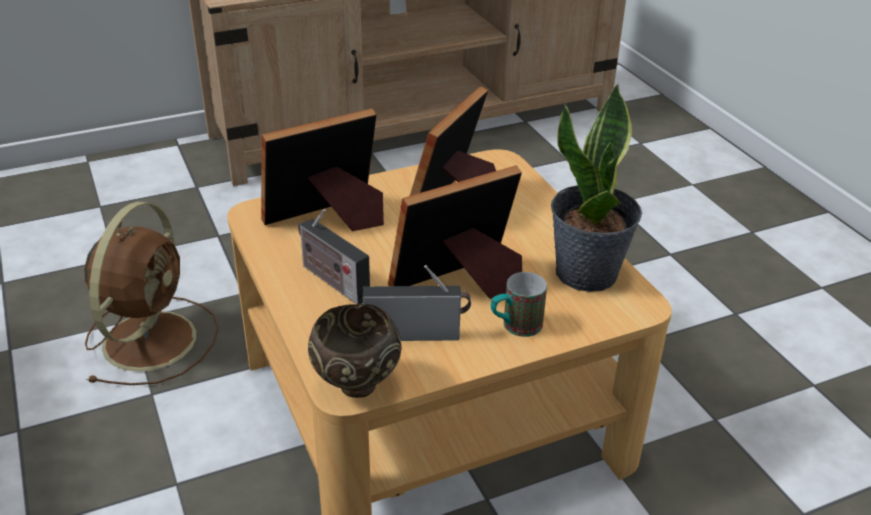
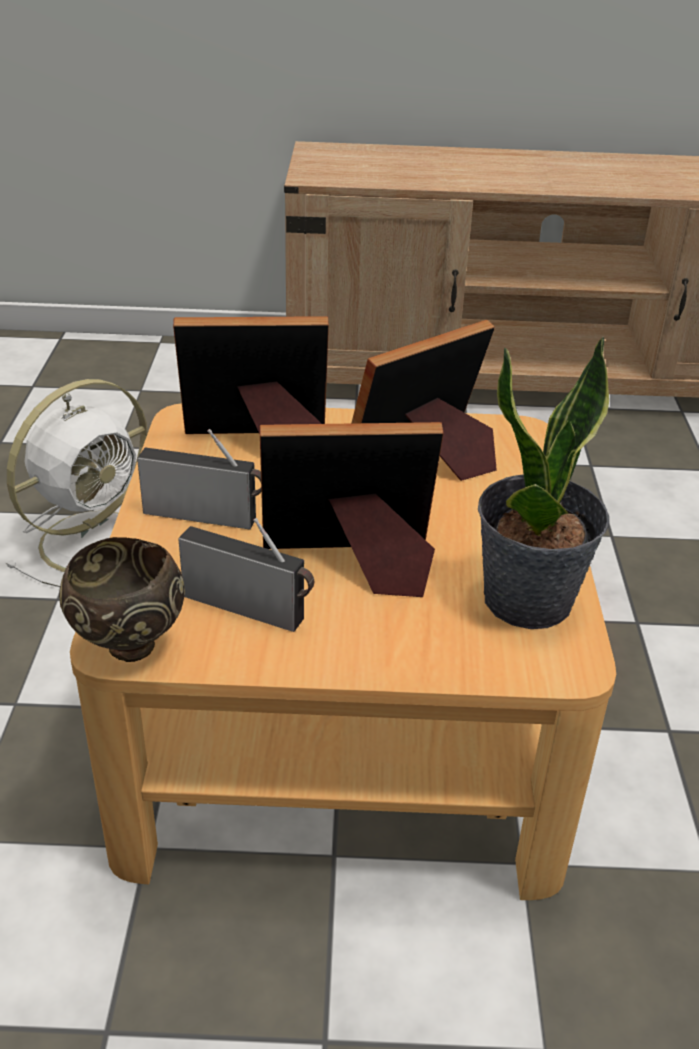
camera: 25 degrees right, 0 degrees up
brown fan [84,202,218,385] -> white fan [5,379,148,587]
radio [298,209,370,304] -> radio turned 120 degrees clockwise [137,429,261,529]
mug [491,272,547,337] -> none

